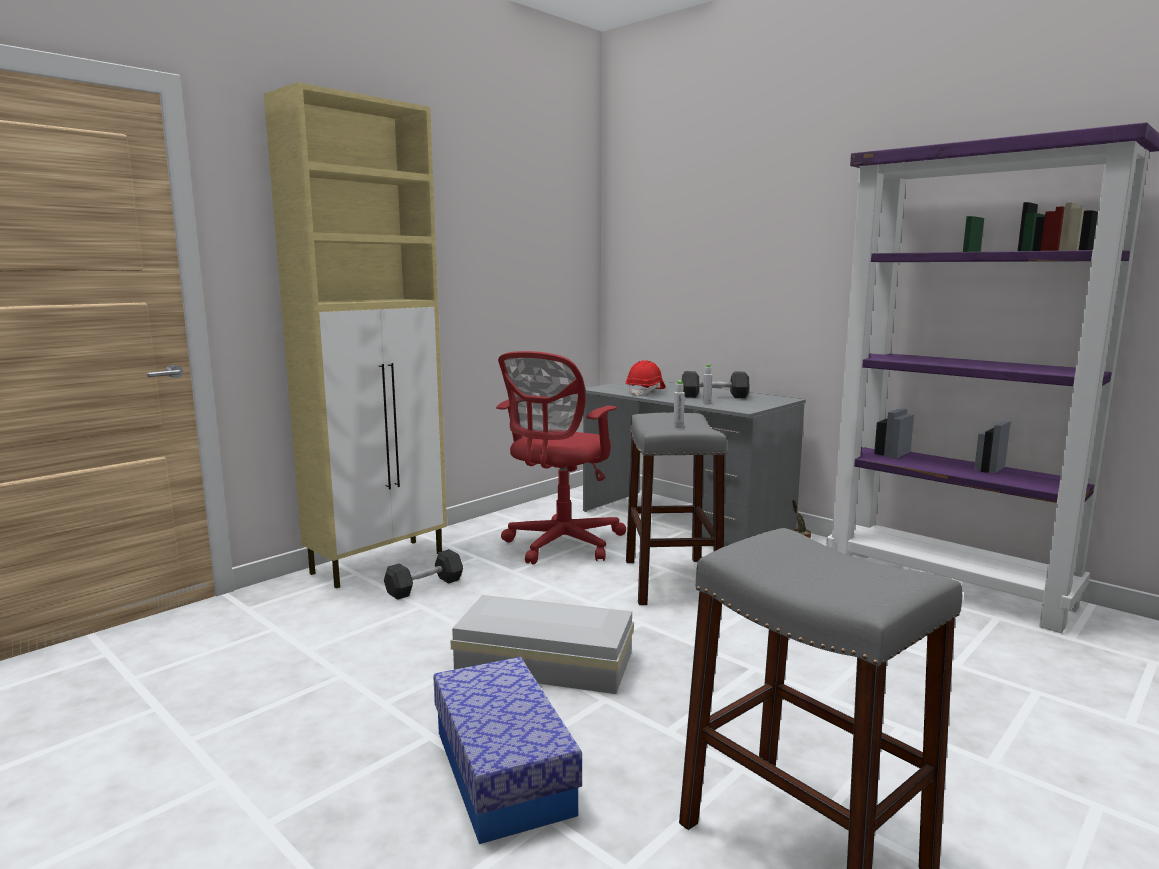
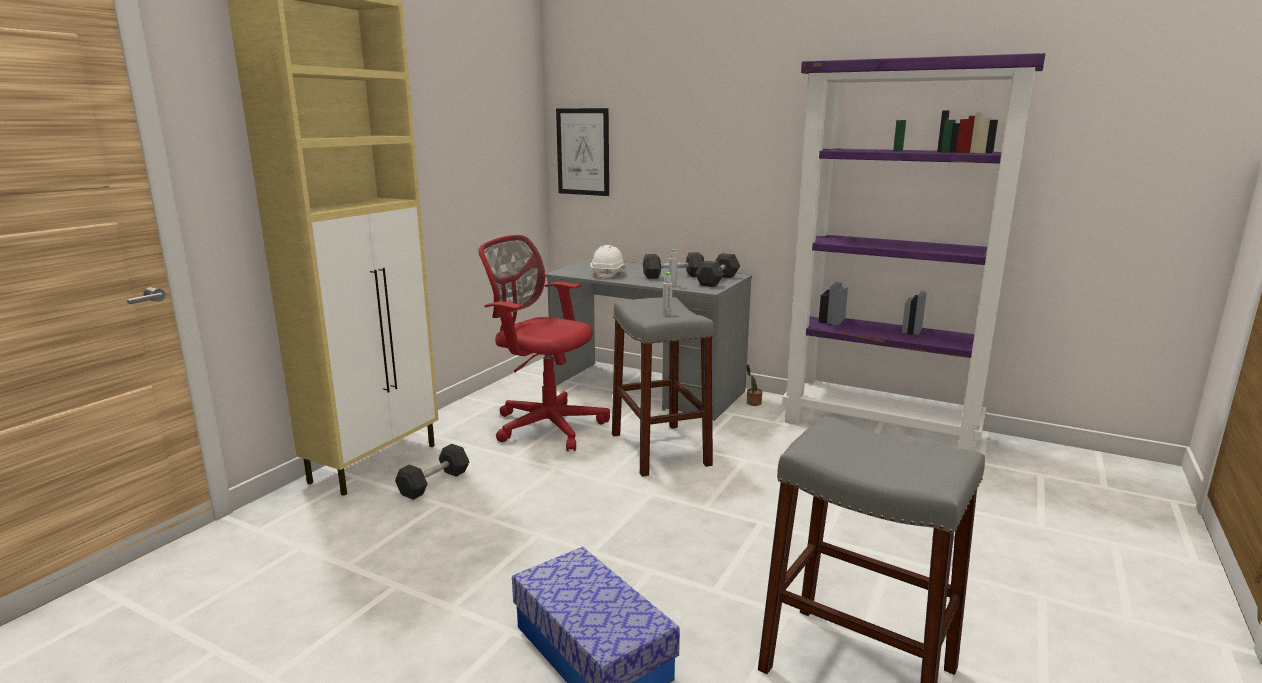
camera: 15 degrees left, 5 degrees up
white storage box [450,595,634,694] -> none
red office chair [496,351,626,565] -> red office chair turned 105 degrees clockwise [478,235,610,451]
red hard hat [626,360,665,396] -> white hard hat [591,245,626,279]
none -> picture [556,108,609,196]
none -> grey dumbbell [695,253,740,287]

